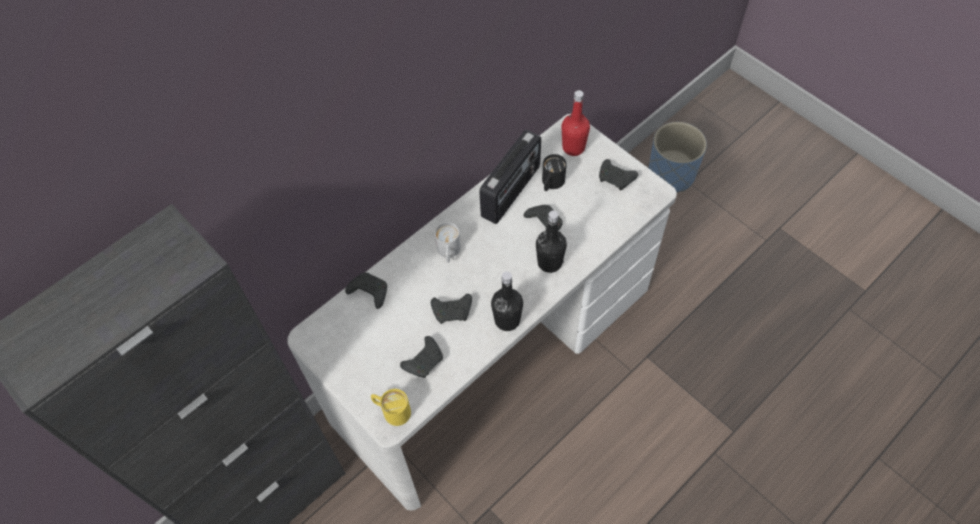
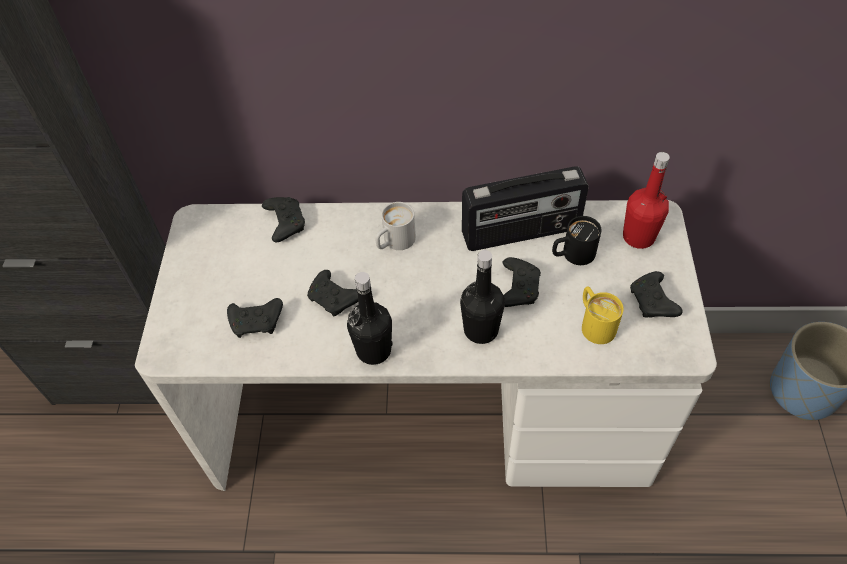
camera: 45 degrees right, 5 degrees down
yellow mug [371,389,411,426] -> yellow mug moved to [582,286,624,344]

